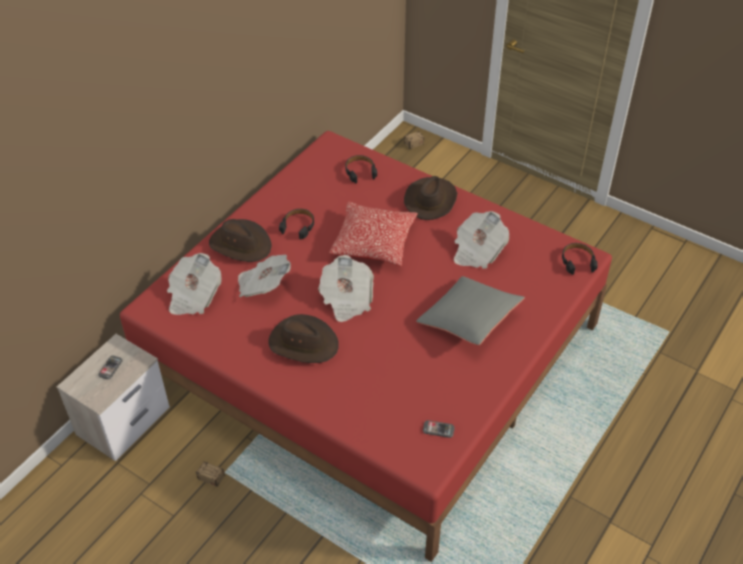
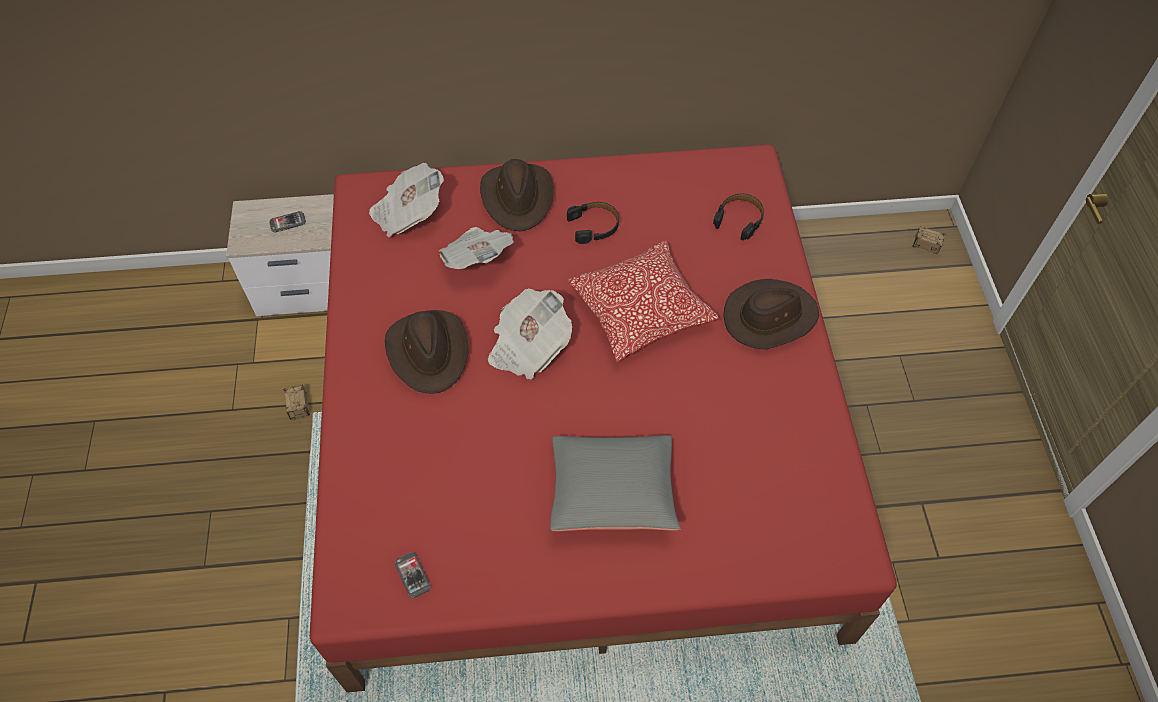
camera: 50 degrees right, 10 degrees up
newspaper [454,211,509,269] -> none
black headphones [562,243,598,275] -> none

